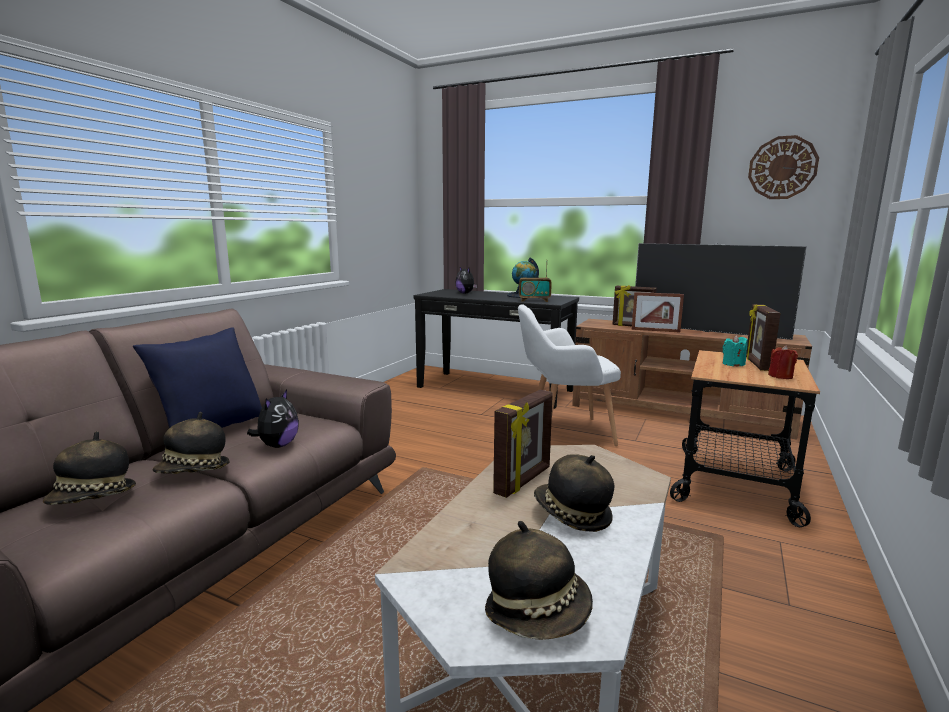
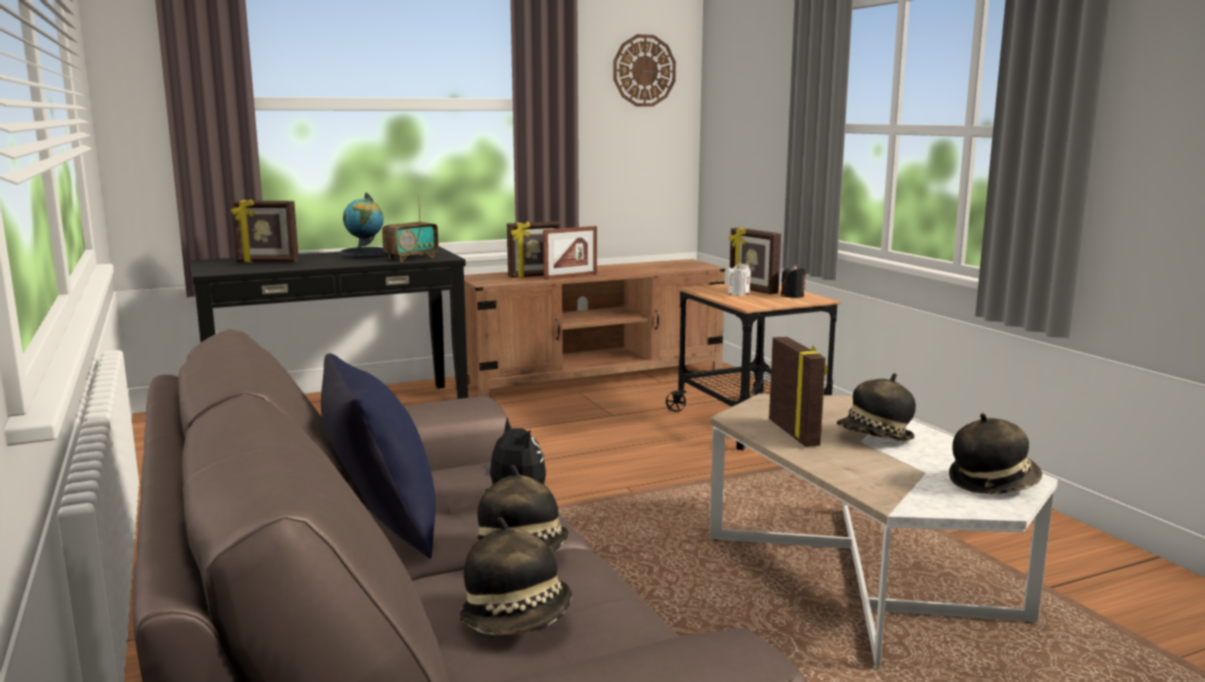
camera: 50 degrees left, 0 degrees up
plush toy [455,267,477,294] -> picture frame [231,199,299,263]
white armchair [518,304,621,446] -> none
television [635,243,807,340] -> none
turquoise candle [723,335,748,366] -> white candle [728,263,751,296]
red candle [768,345,798,379] -> black candle [781,265,805,298]

